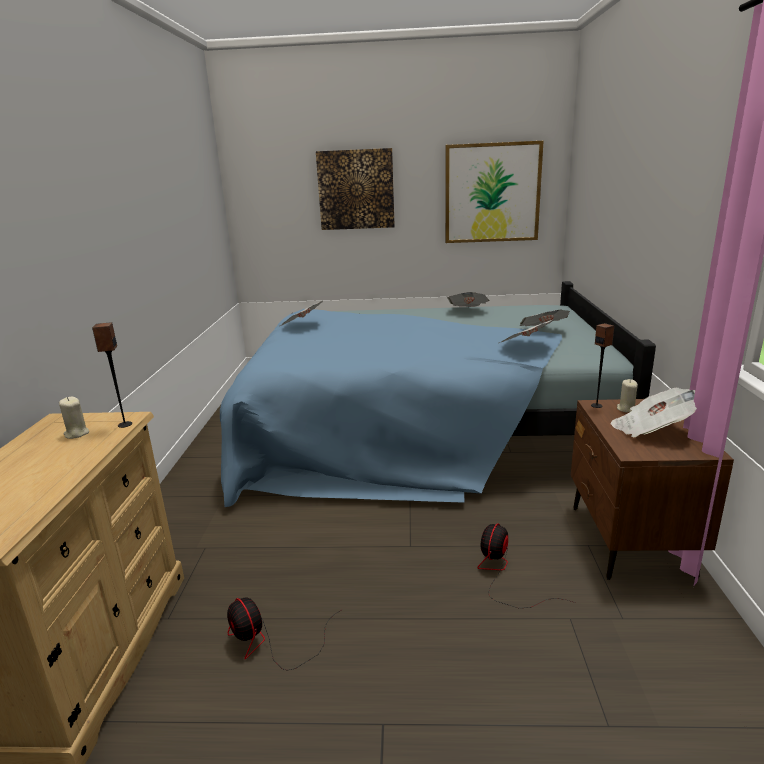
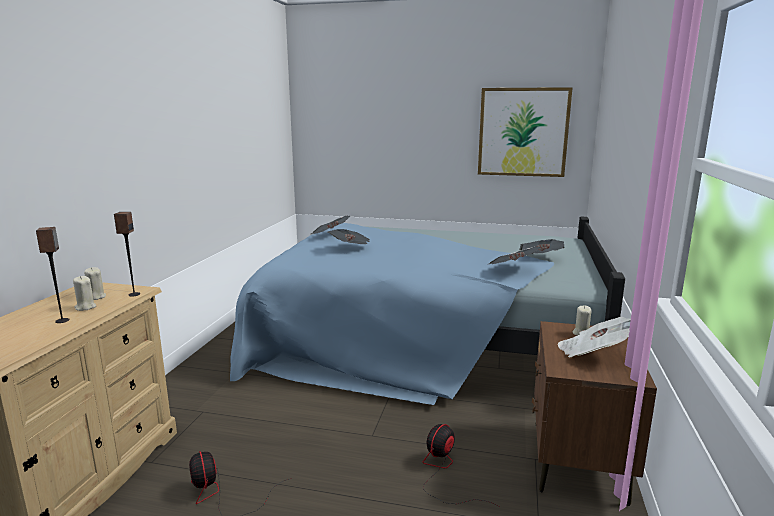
camera: 10 degrees right, 5 degrees down
picture [316,148,395,230] -> none
newspaper [447,292,490,307] -> newspaper moved to [327,229,369,244]
speaker [591,323,614,408] -> speaker moved to [36,227,70,323]
none -> beige candle [73,276,96,311]

